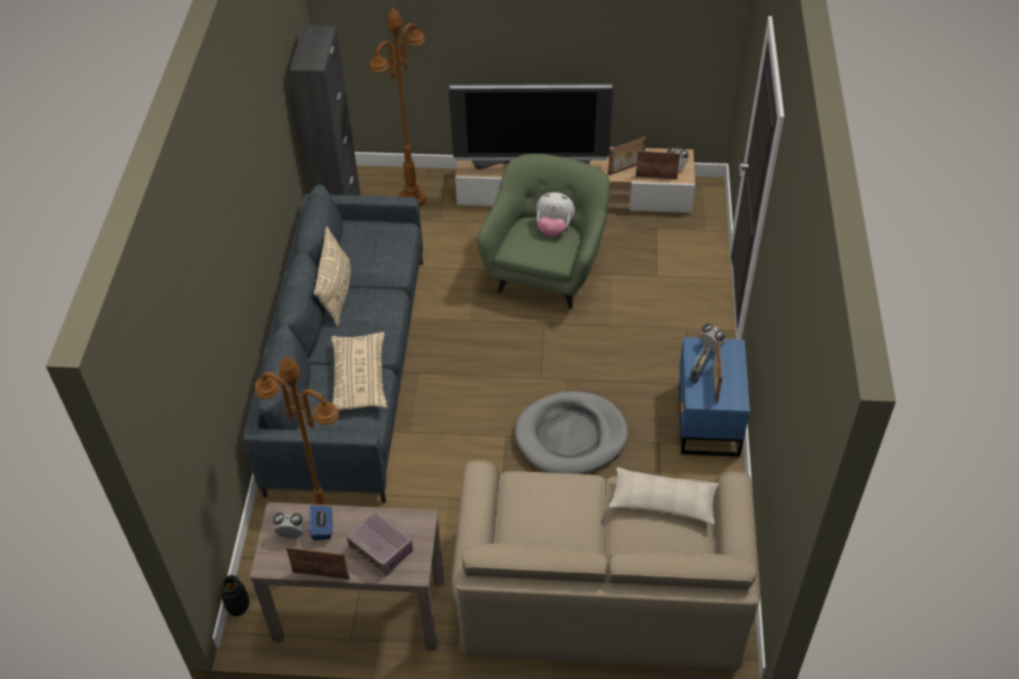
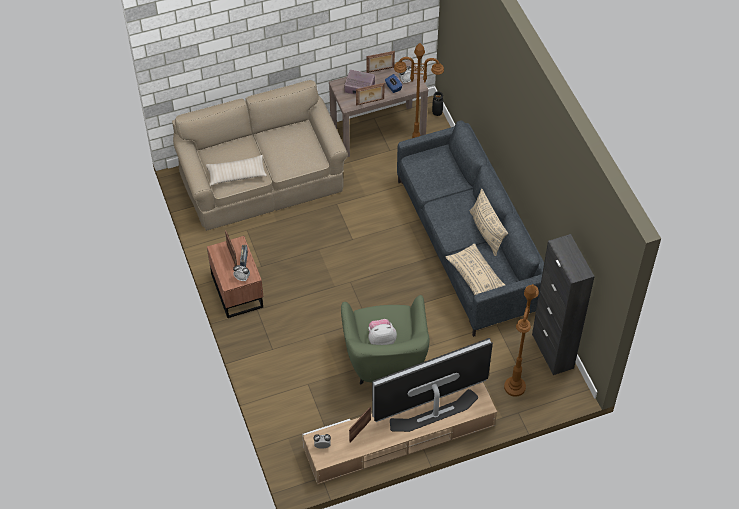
camera: 155 degrees right, 5 degrees up
beige pillow [331,332,387,411] -> beige pillow moved to [445,243,505,295]
grey dog bed [515,391,628,474] -> none
picture frame [636,151,680,180] -> picture frame moved to [356,83,384,106]
blue nightstand [679,337,750,457] -> brown nightstand [207,236,263,318]

